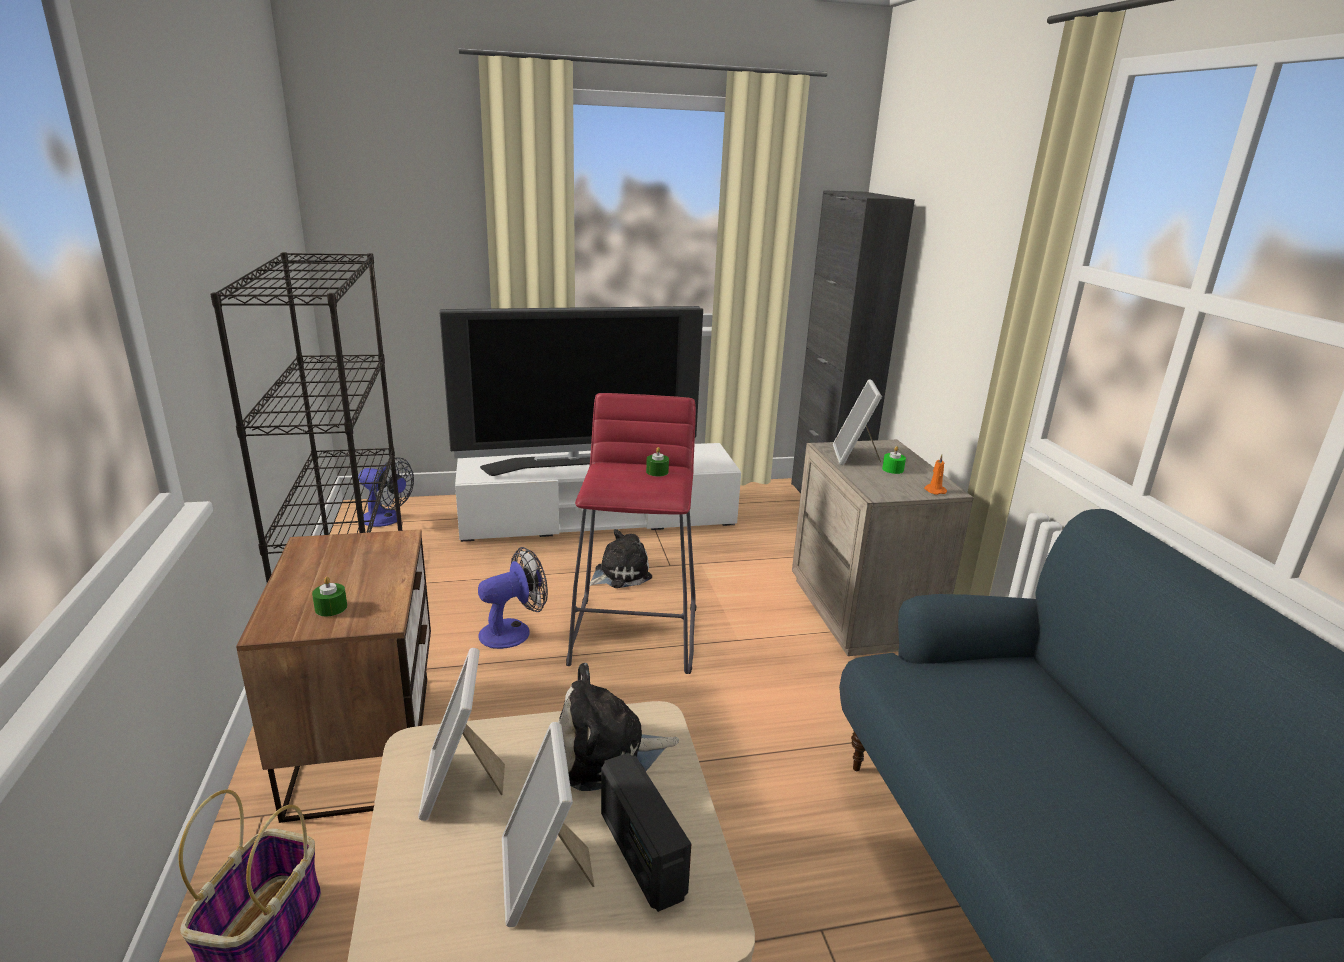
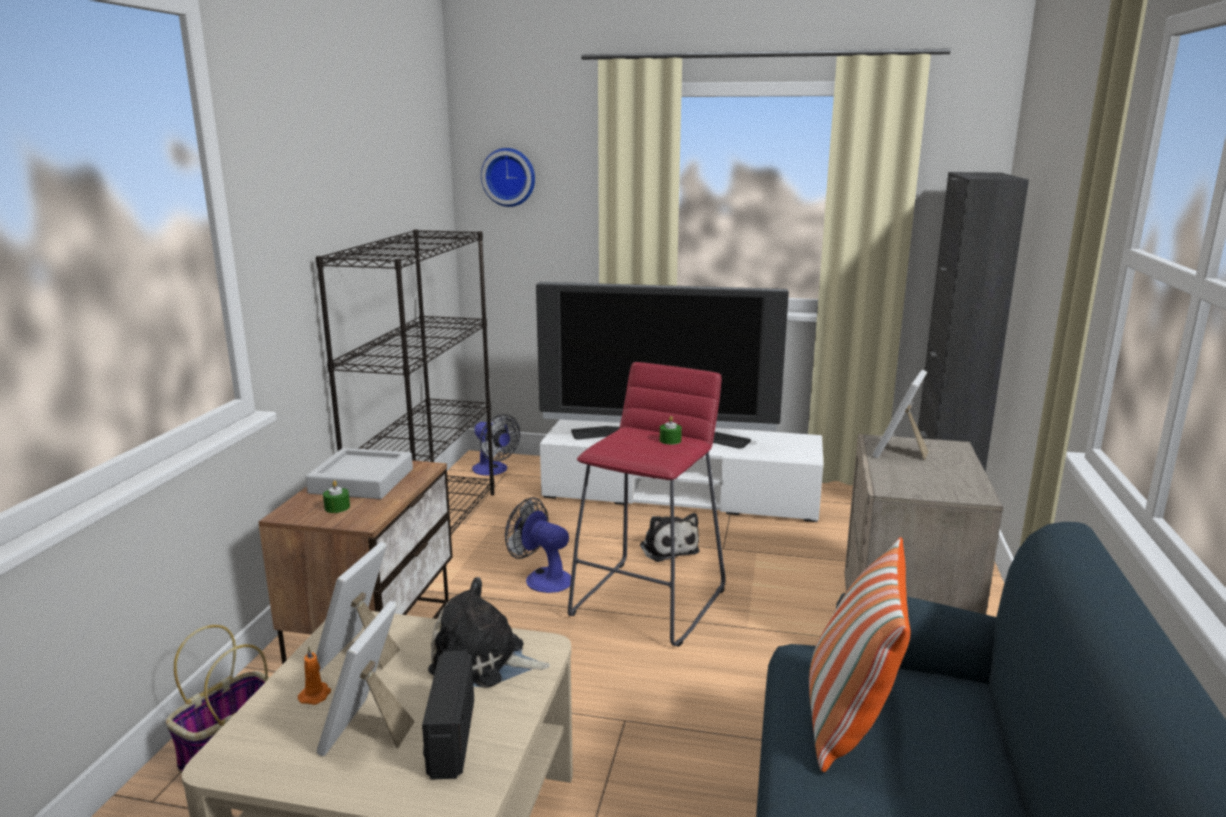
camera: 25 degrees right, 5 degrees down
fan [478,547,548,649] -> fan turned 135 degrees counterclockwise [505,497,571,593]
plush toy [590,529,652,588] -> plush toy turned 75 degrees clockwise [640,513,700,562]
green candle [882,446,906,474] -> none
orange candle [924,454,947,495] -> orange candle moved to [298,646,331,705]
none -> grey tray [306,448,413,499]
none -> wall clock [481,148,535,207]
none -> pillow [809,537,910,772]

